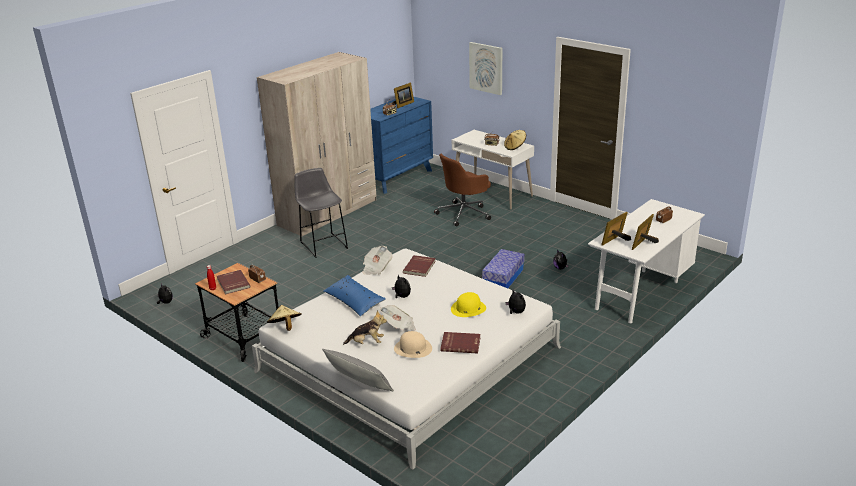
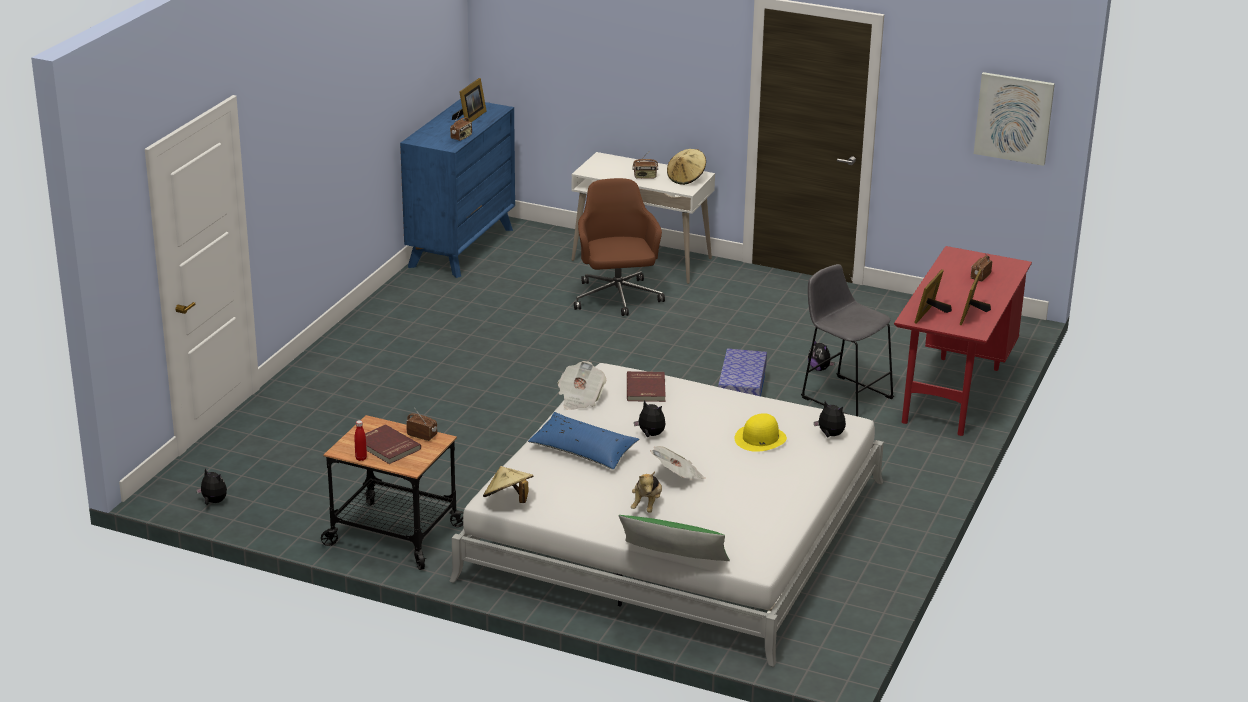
camera: 20 degrees left, 0 degrees up
beige wardrobe [257,52,376,237] -> none
grey stool [294,168,348,258] -> grey stool moved to [801,264,894,416]
grey pillow [322,349,394,391] -> green pillow [619,515,730,561]
plush toy [343,310,387,345] -> plush toy turned 120 degrees clockwise [631,472,662,513]
beige hat [394,331,432,358] -> none
brown office chair [434,154,491,226] -> brown office chair turned 135 degrees clockwise [574,178,665,316]
red book [440,332,480,353] -> none
picture [469,42,502,95] -> picture moved to [974,72,1055,166]
white desk [588,199,705,323] -> red desk [894,246,1032,436]

